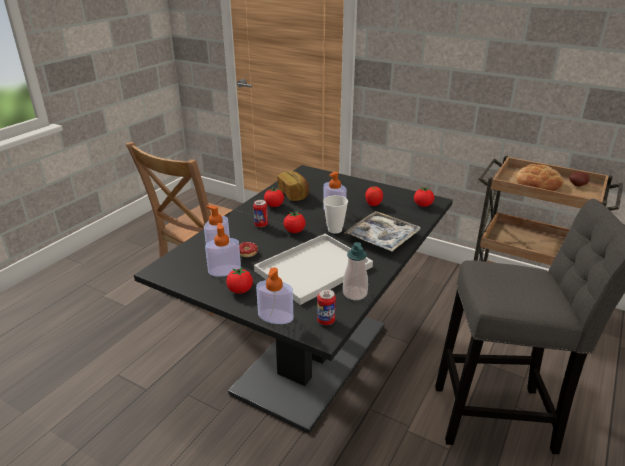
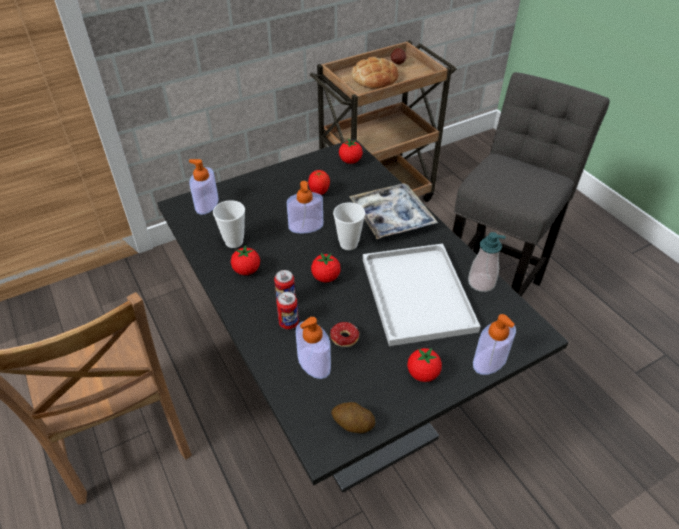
camera: 60 degrees left, 15 degrees up
soap dispenser [205,223,241,277] -> soap dispenser moved to [189,159,218,215]
bread [277,171,309,201] -> cup [213,200,245,248]
can [317,289,336,325] -> can moved to [276,292,299,329]
none -> potato [331,402,375,433]

